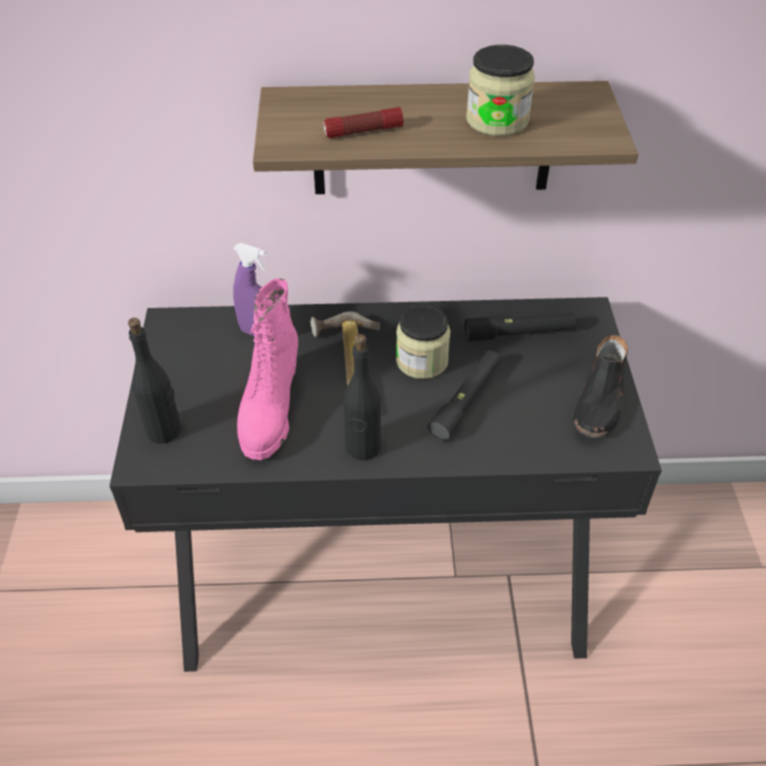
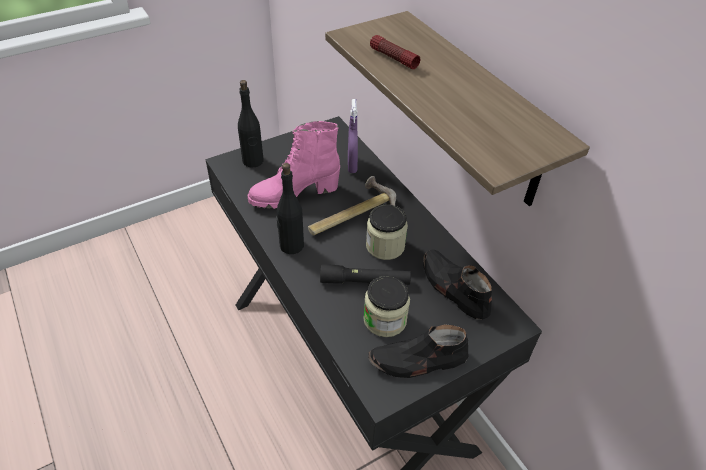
camera: 60 degrees right, 0 degrees up
black flashlight [465,313,576,341] -> black shoe [423,249,492,319]
jar [466,45,535,136] -> jar moved to [363,276,410,337]

